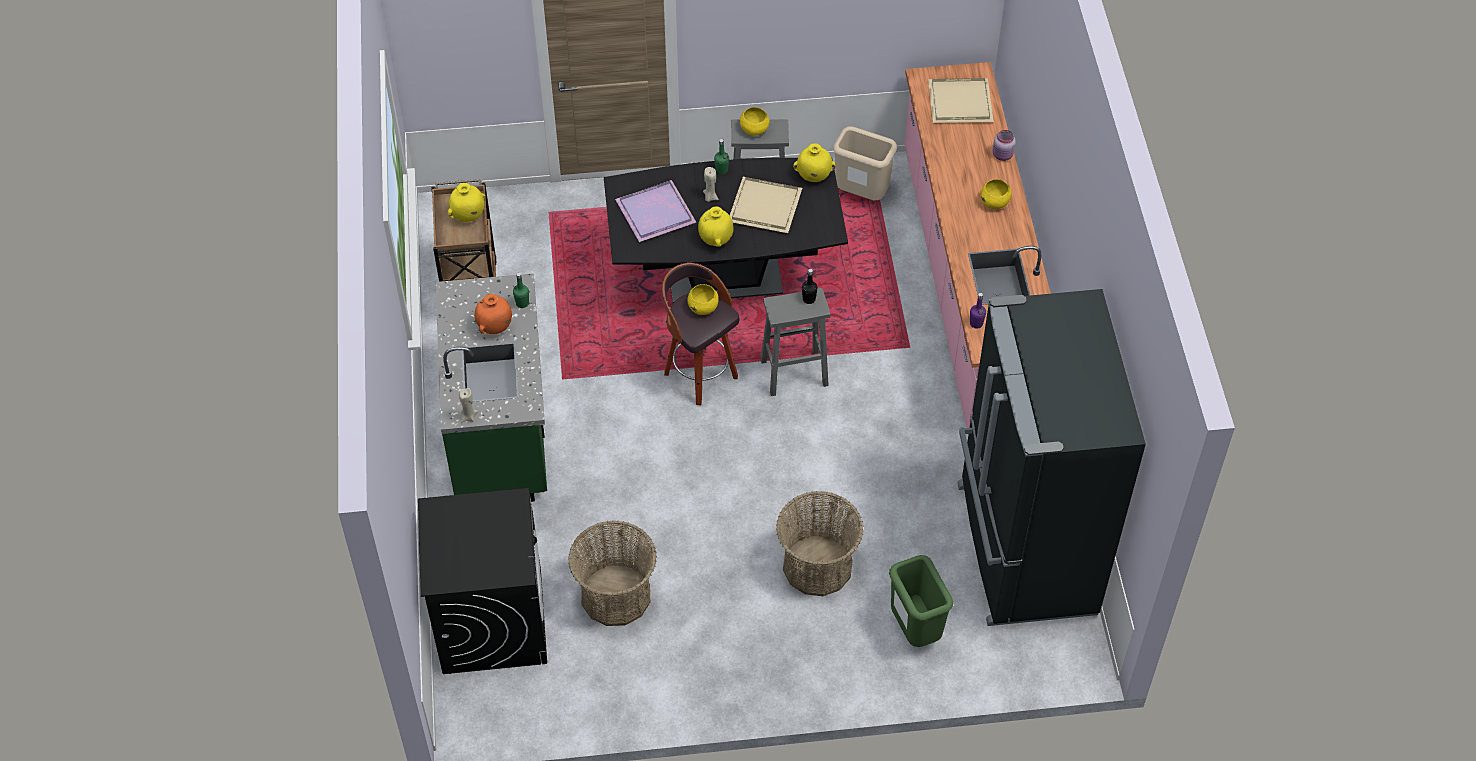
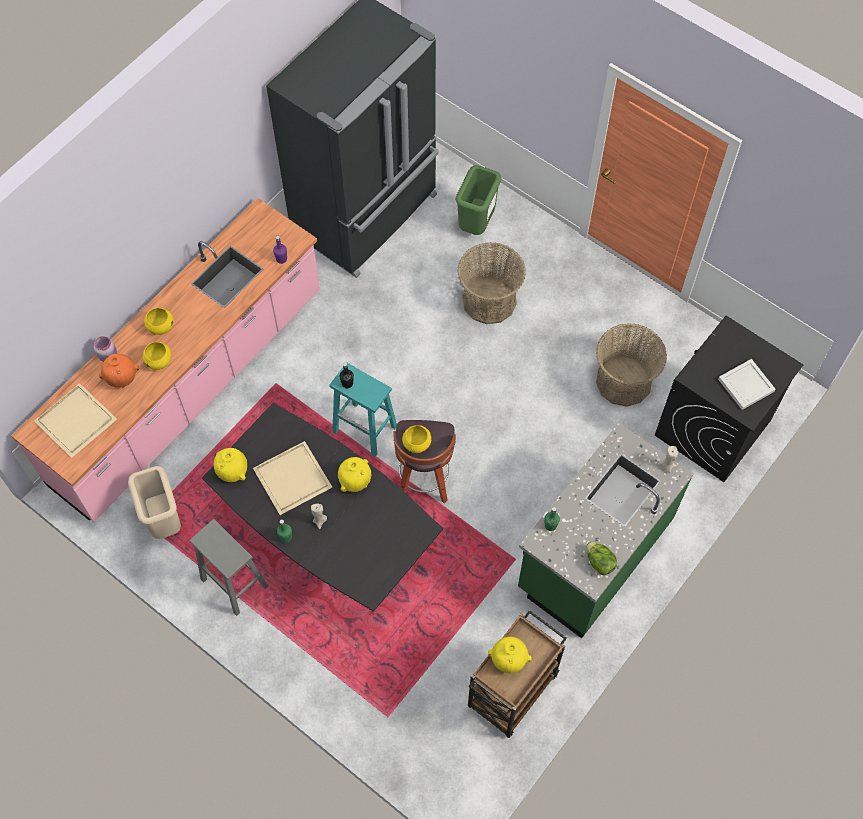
camera: 135 degrees left, 10 degrees up
orange vase [475,294,512,334] -> orange vase moved to [99,354,139,388]
purple tray [615,180,696,242] -> none
yellow bowl [740,107,770,136] -> yellow bowl moved to [143,342,171,370]
grey stool [760,288,831,396] -> turquoise stool [330,363,397,457]
none -> lettuce [587,541,617,575]
none -> white tray [718,359,776,410]

